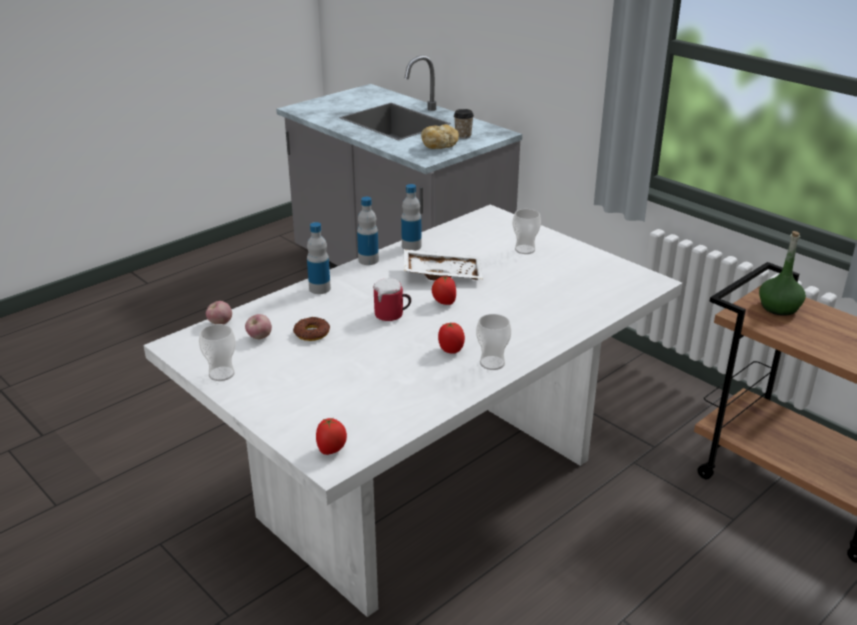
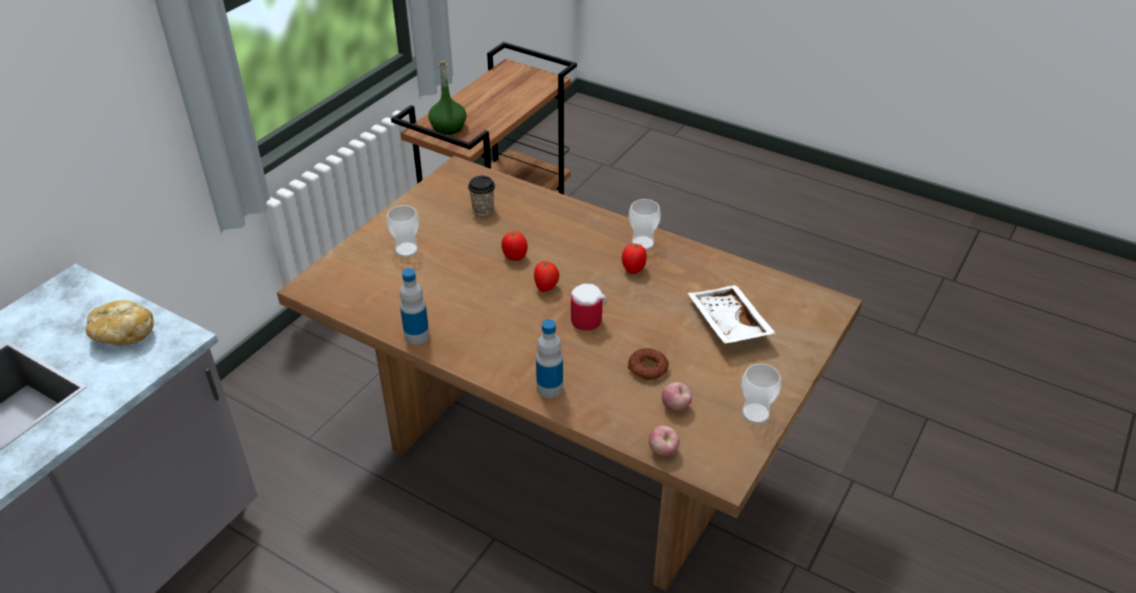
camera: 105 degrees left, 10 degrees up
white dining table [144,204,682,617] -> brown dining table [277,156,862,591]
tomato [316,417,347,455] -> tomato moved to [501,231,528,260]
bottle [357,197,379,265] -> none
white tray [404,249,483,281] -> white tray moved to [688,285,776,344]
cup [454,109,474,139] -> cup moved to [468,176,495,216]

